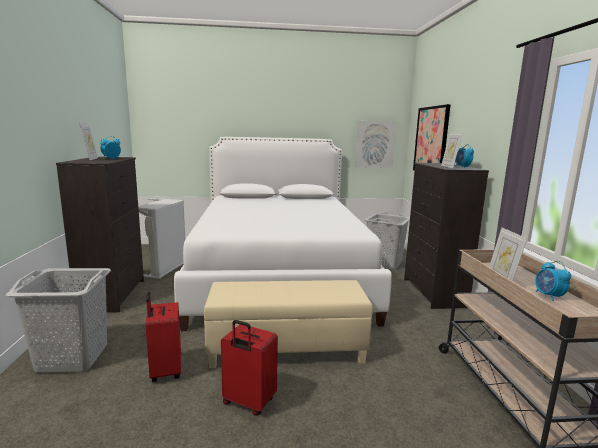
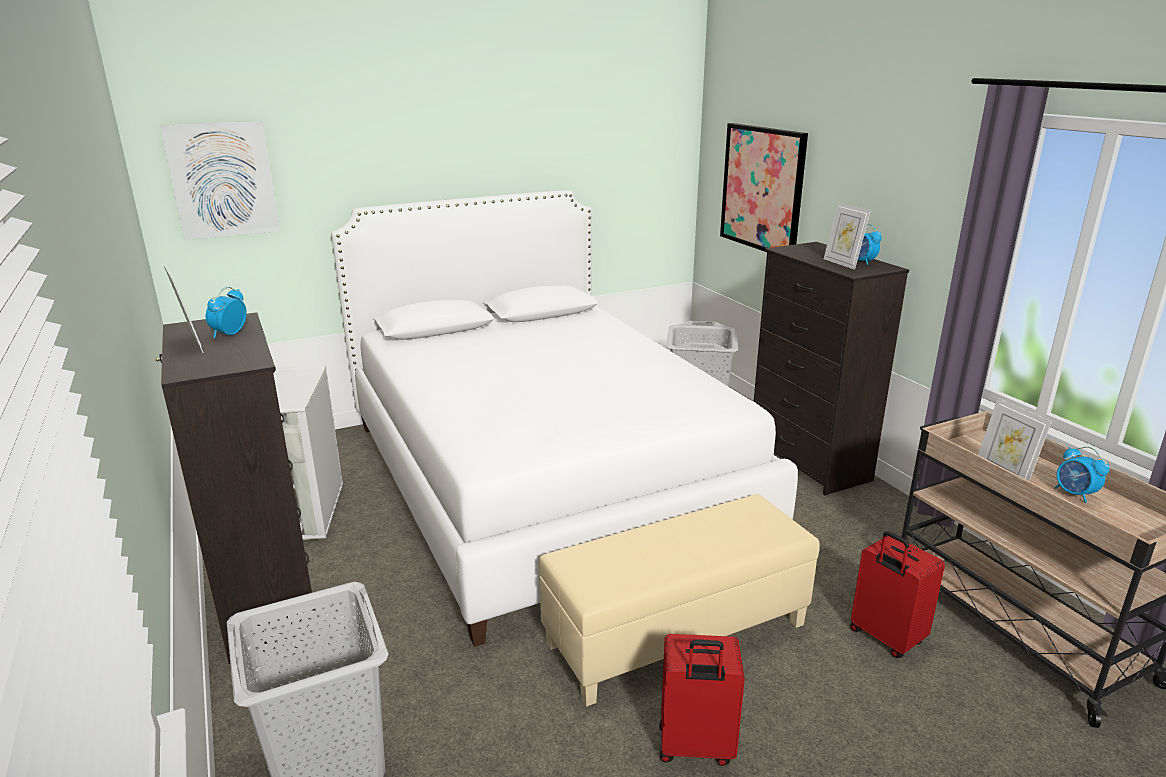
camera: 20 degrees left, 10 degrees up
red suitcase [145,292,181,382] -> red suitcase moved to [850,531,945,658]
picture [355,121,396,168] -> picture moved to [160,121,280,240]

